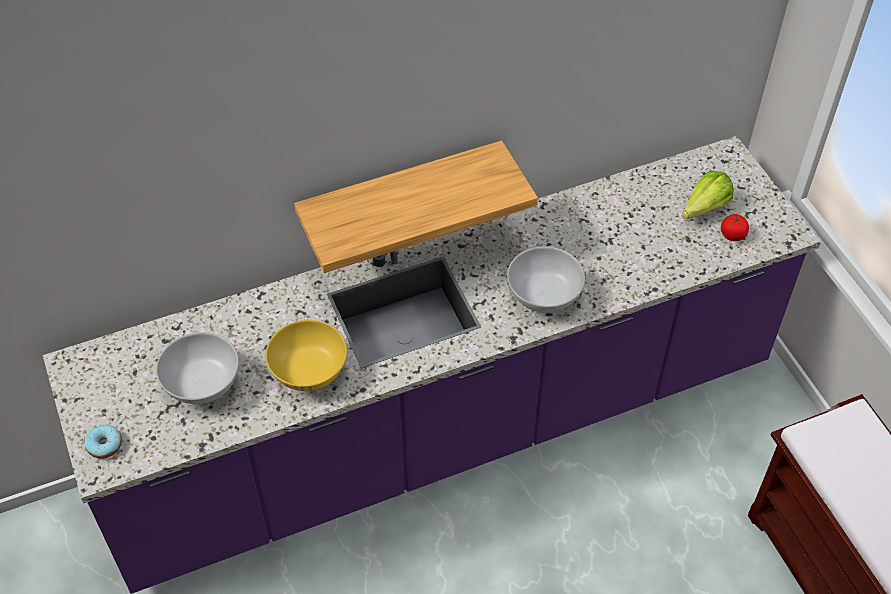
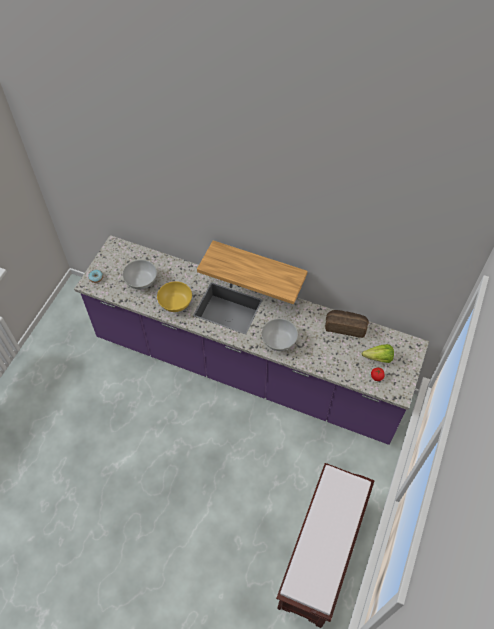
camera: 45 degrees right, 5 degrees up
none -> bread [325,310,369,338]

